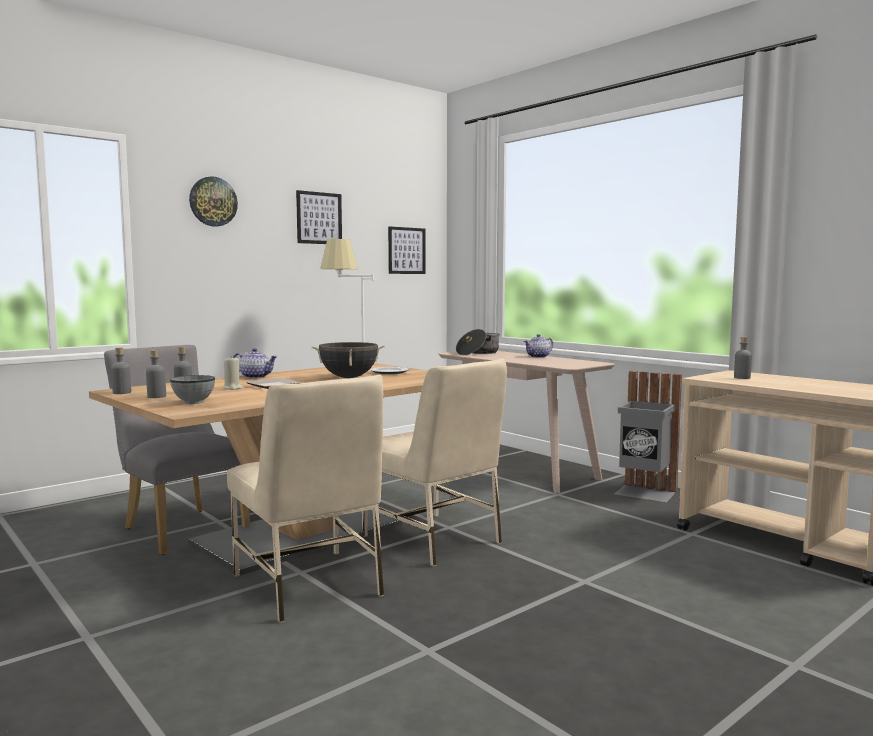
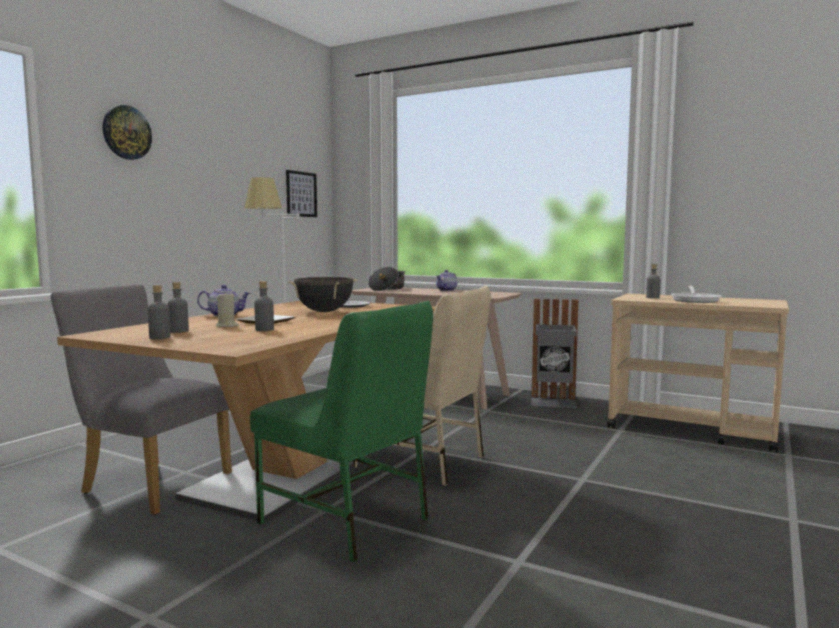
camera: 20 degrees left, 0 degrees up
grey bottle [111,347,131,394] -> grey bottle moved to [254,281,274,331]
grey bowl [170,375,215,404] -> none
beige chair [227,375,384,623] -> green chair [250,301,433,562]
picture [296,190,342,244] -> none
none -> frying pan [671,286,721,303]

